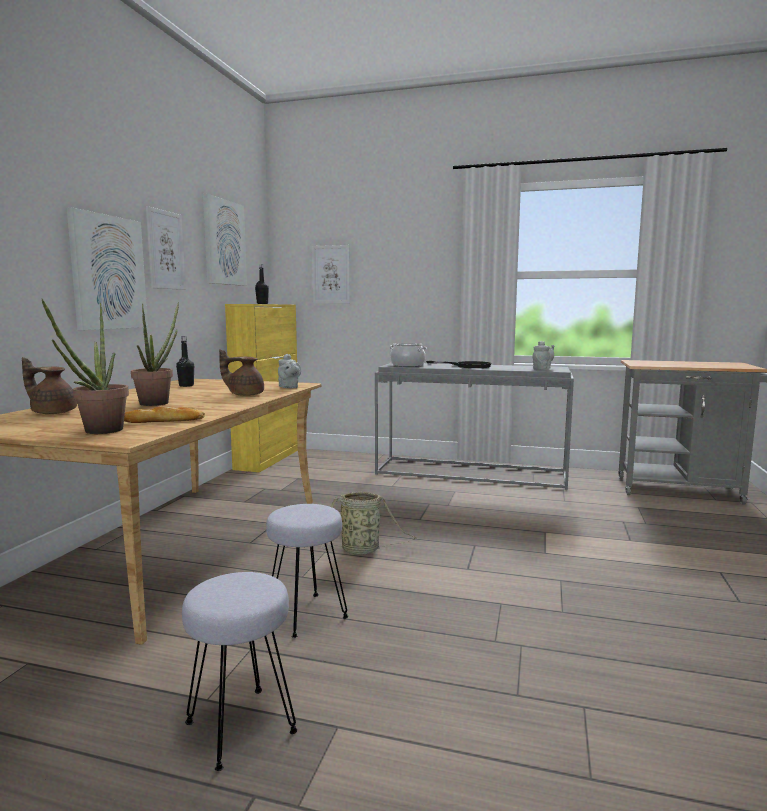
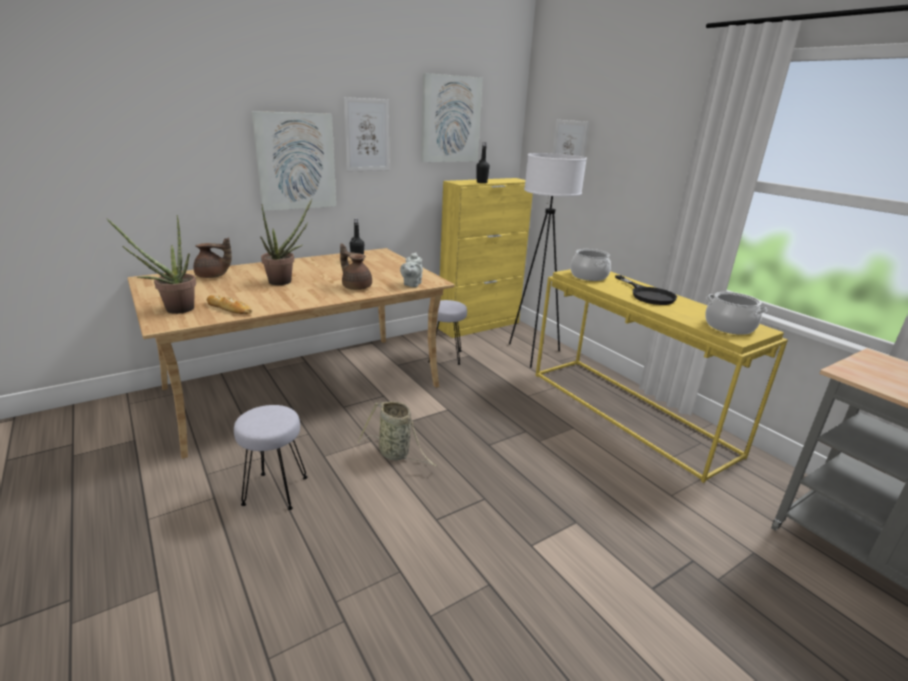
camera: 40 degrees right, 15 degrees up
brown teapot [22,357,77,414] -> brown teapot turned 120 degrees clockwise [194,237,232,278]
grey stool [182,572,298,771] -> grey stool moved to [428,300,467,365]
grey console table [375,363,574,490] -> yellow console table [536,269,788,483]
grey teapot [533,341,554,369] -> cooking pot [705,292,767,335]
none -> white floor lamp [509,153,587,368]

